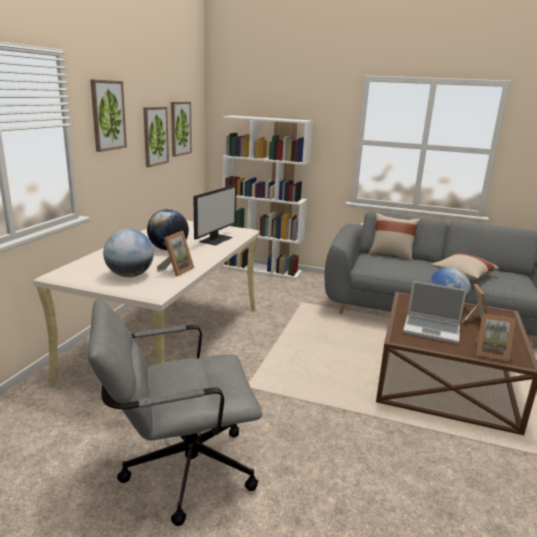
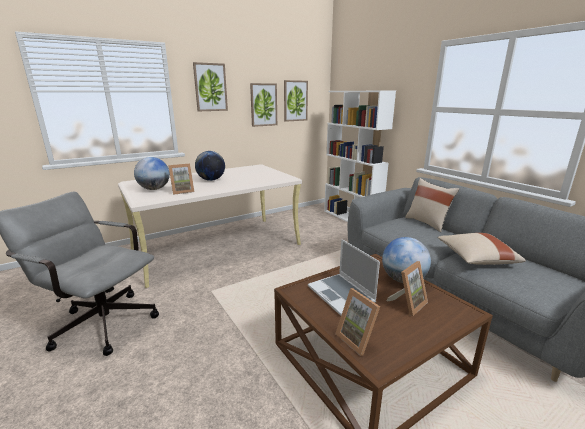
camera: 40 degrees right, 0 degrees up
monitor [194,185,237,246] -> none

